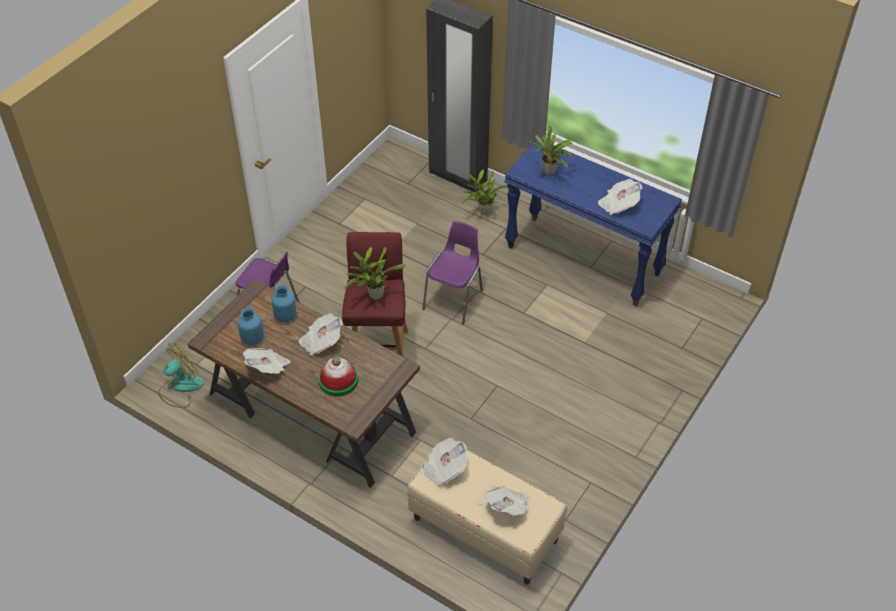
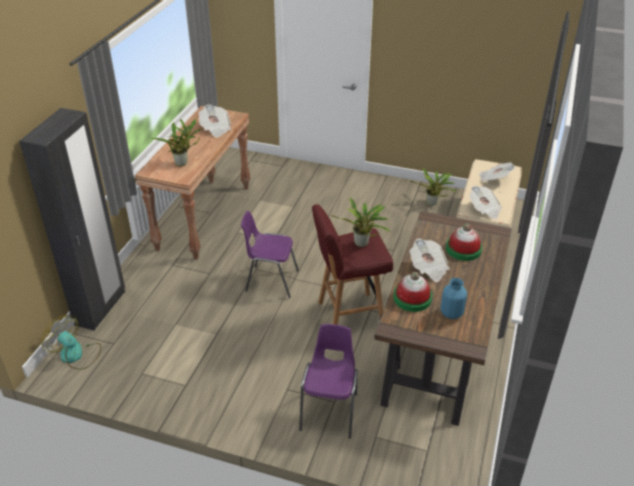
camera: 105 degrees left, 10 degrees down
fan [158,342,204,408] -> fan moved to [41,315,101,370]
newspaper [243,348,291,374] -> none
blue vase [271,285,296,323] -> hat [393,272,432,312]
potted plant [462,170,508,215] -> potted plant moved to [410,168,457,206]
blue console table [505,140,682,306] -> brown console table [135,106,251,260]

